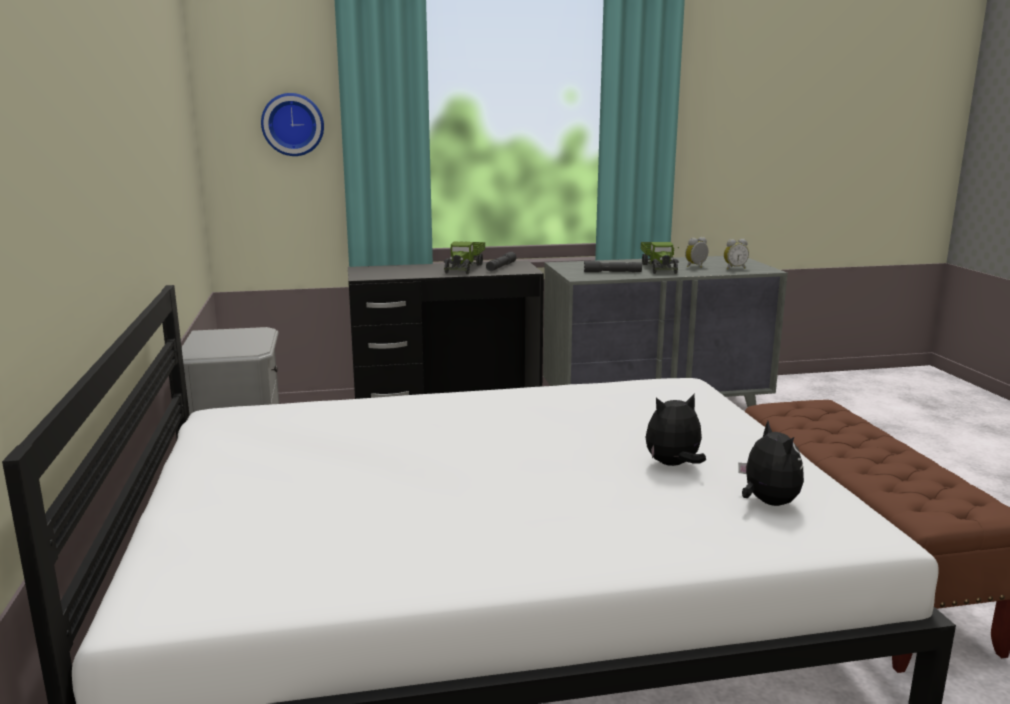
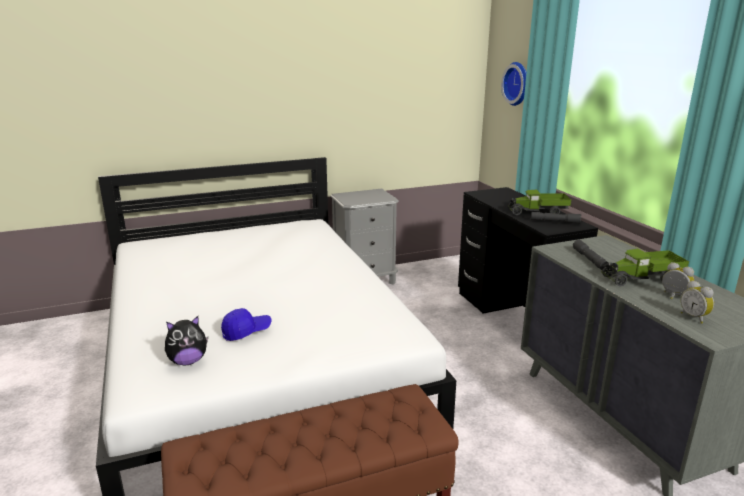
camera: 80 degrees right, 5 degrees up
plush toy [645,394,706,466] -> blue cap [221,308,272,341]

